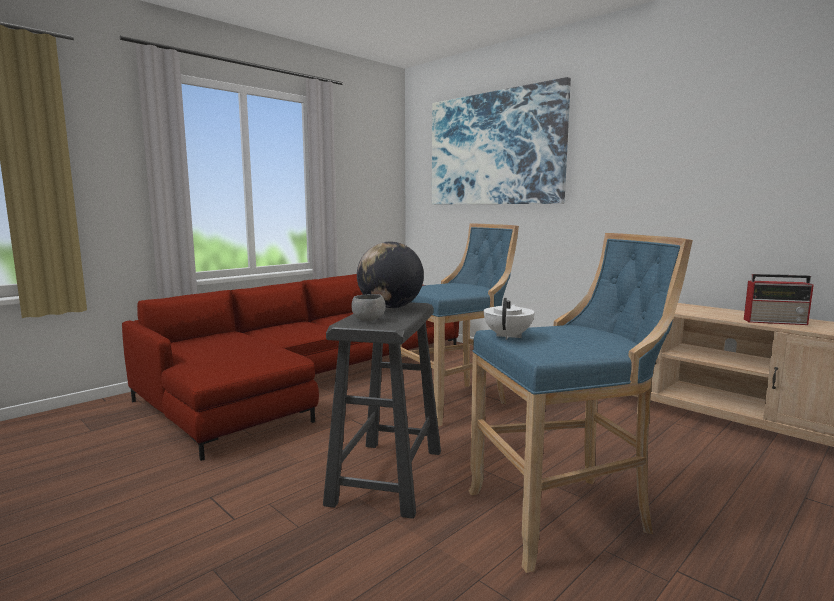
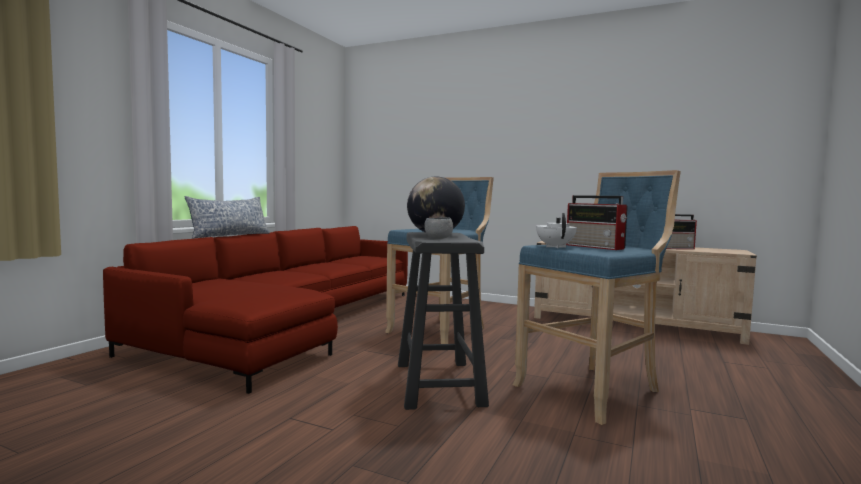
camera: 20 degrees left, 5 degrees down
picture [432,77,571,204] -> none
none -> pillow [184,196,270,238]
none -> radio [566,195,628,250]

